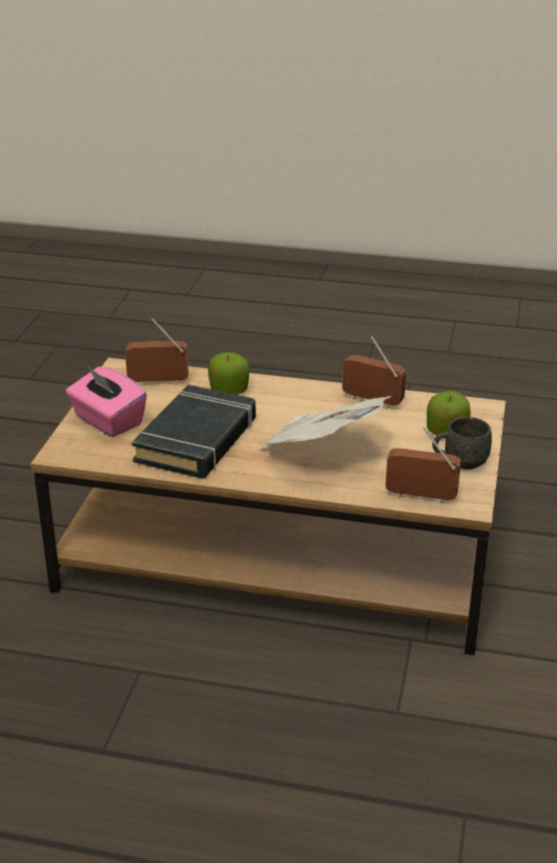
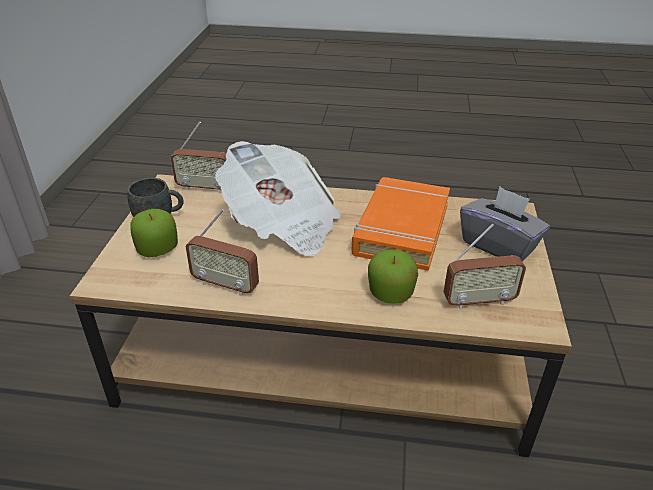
camera: 175 degrees right, 5 degrees up
pink tissue box [66,366,147,437] -> grey tissue box [460,186,550,262]
black book [132,385,256,479] -> orange book [352,177,450,271]

